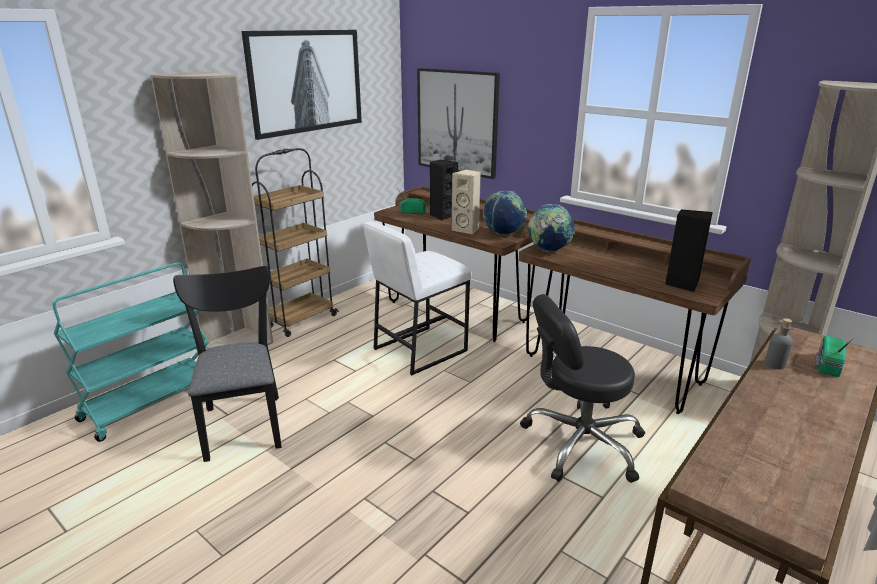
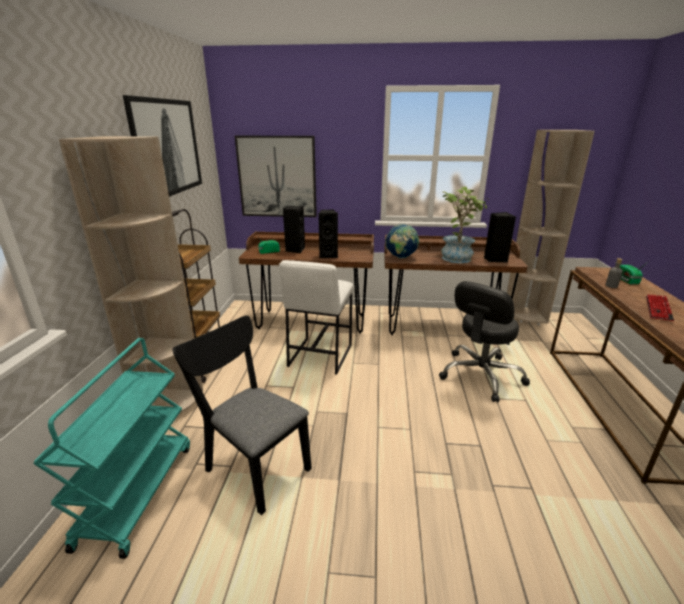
camera: 35 degrees left, 0 degrees up
beige speaker [451,169,481,234] -> black speaker [318,210,338,258]
globe [483,191,527,235] -> none
none -> potted plant [441,186,488,263]
none -> keyboard [646,294,674,321]

